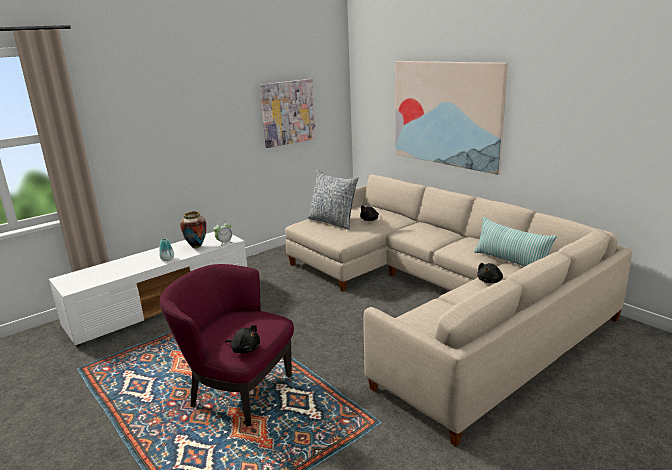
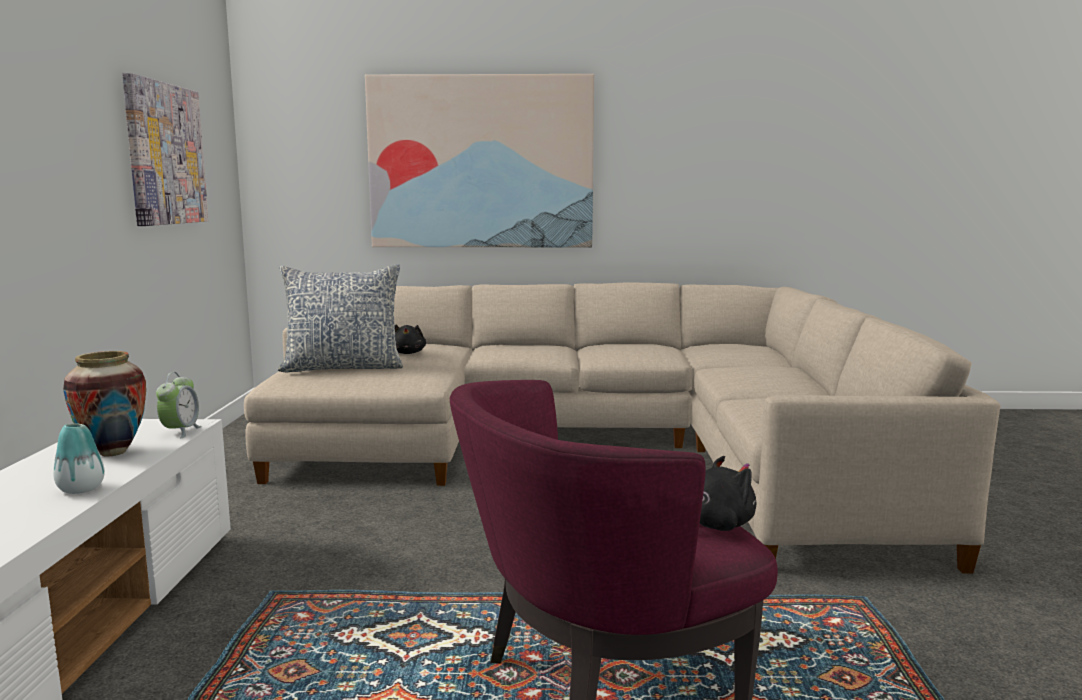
camera: 50 degrees left, 10 degrees down
pillow [474,217,557,267] -> none
black plush toy [477,263,503,283] -> none

